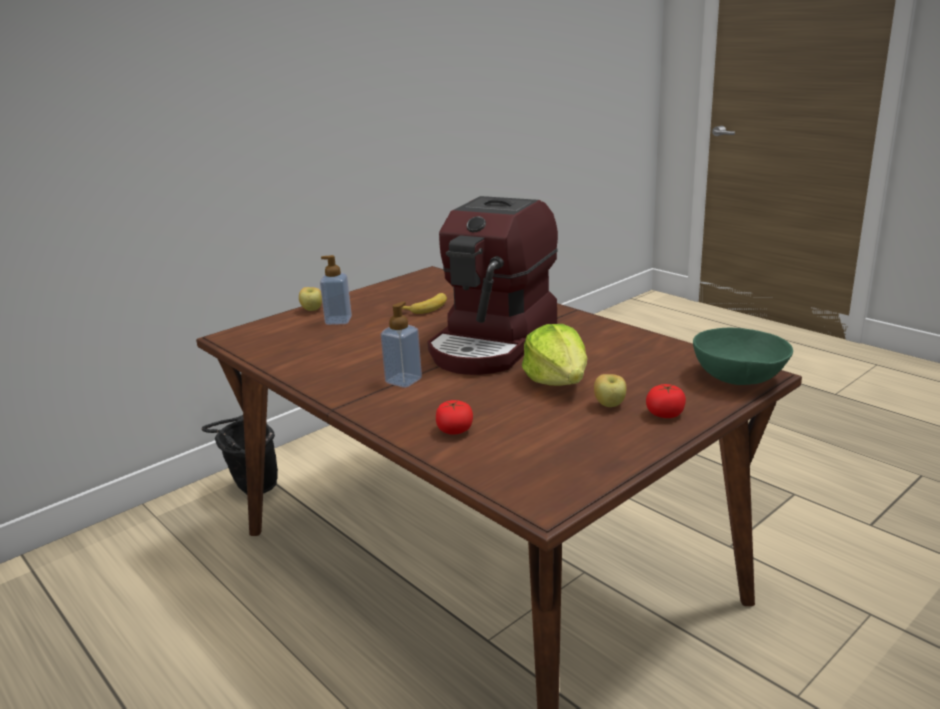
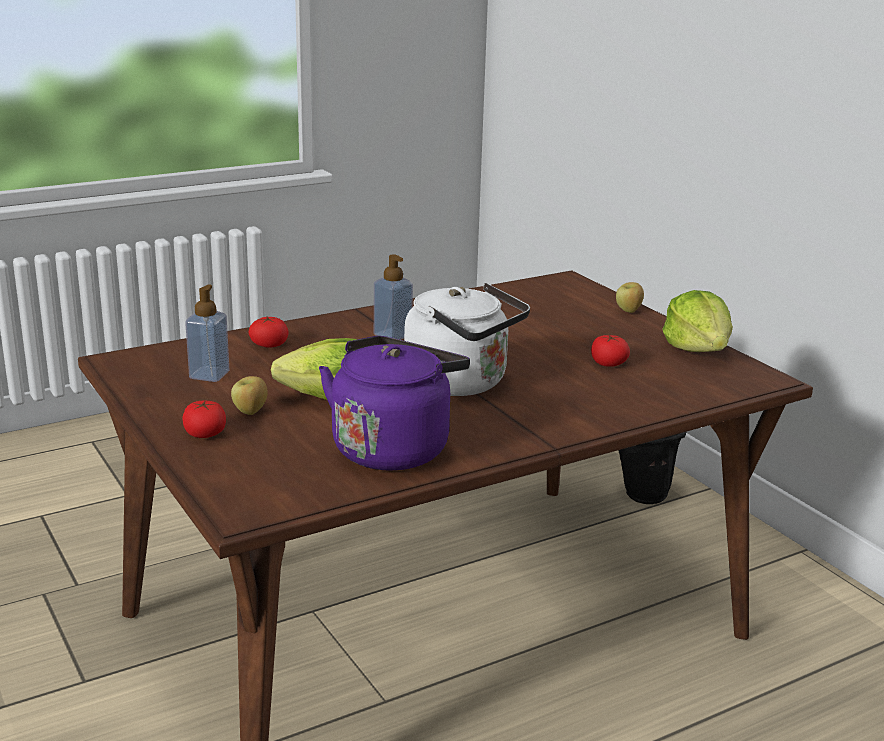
camera: 100 degrees right, 0 degrees up
soap dispenser [320,255,352,325] -> soap dispenser moved to [185,285,229,382]
banana [402,293,447,314] -> tomato [591,334,630,367]
coffee machine [427,196,558,375] -> white kettle [404,283,530,396]
green bowl [693,328,793,385] -> none
none -> purple kettle [319,336,470,470]
none -> lettuce [662,290,733,352]

